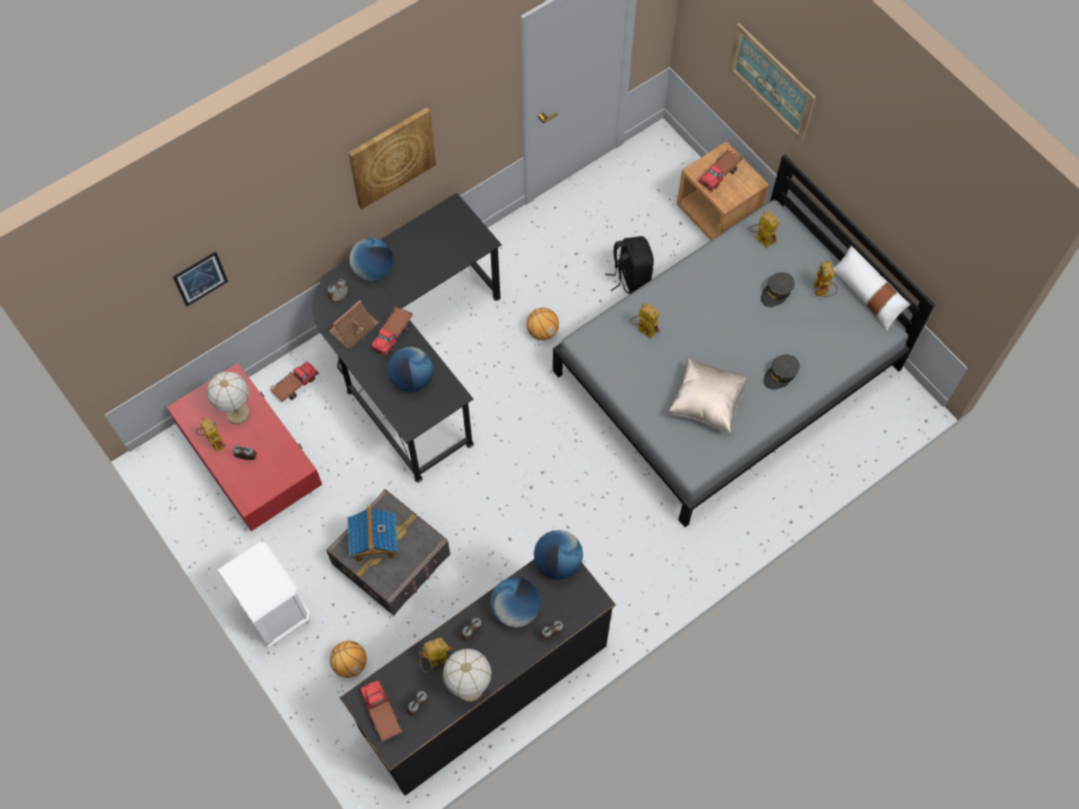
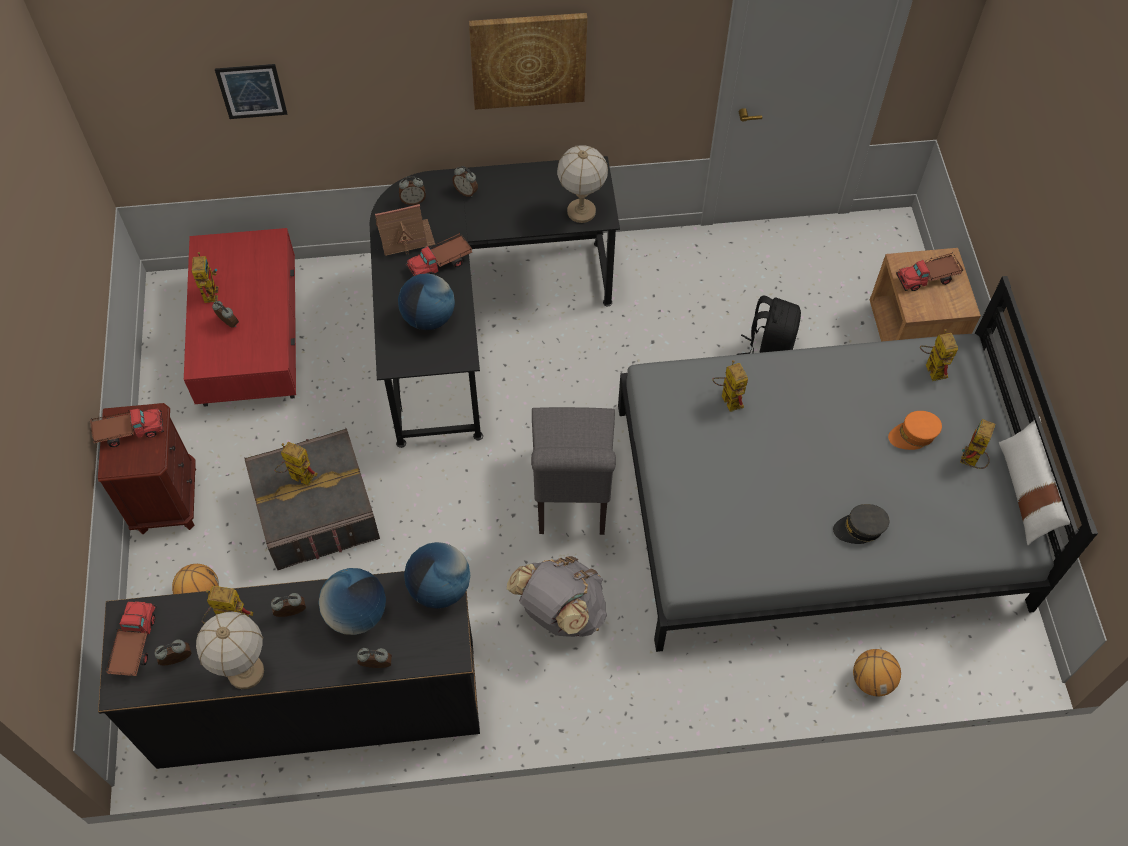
camera: 30 degrees right, 5 degrees down
table lamp [206,371,250,424] -> table lamp moved to [557,145,608,223]
white nightstand [218,542,311,648] -> brown nightstand [98,403,196,534]
toy truck [270,362,319,402] -> toy truck moved to [90,409,164,447]
toy house [347,505,398,562] -> toy robot [274,442,317,486]
globe [350,238,393,281] -> alarm clock [452,166,478,197]
basketball [526,308,559,340] -> basketball moved to [853,649,901,697]
beige pillow [668,357,751,433] -> none
picture [728,23,816,142] -> none
grey cap [761,272,795,307] -> orange cap [888,411,942,450]
none -> grey backpack [507,556,607,637]
none -> grey chair [531,407,616,535]

